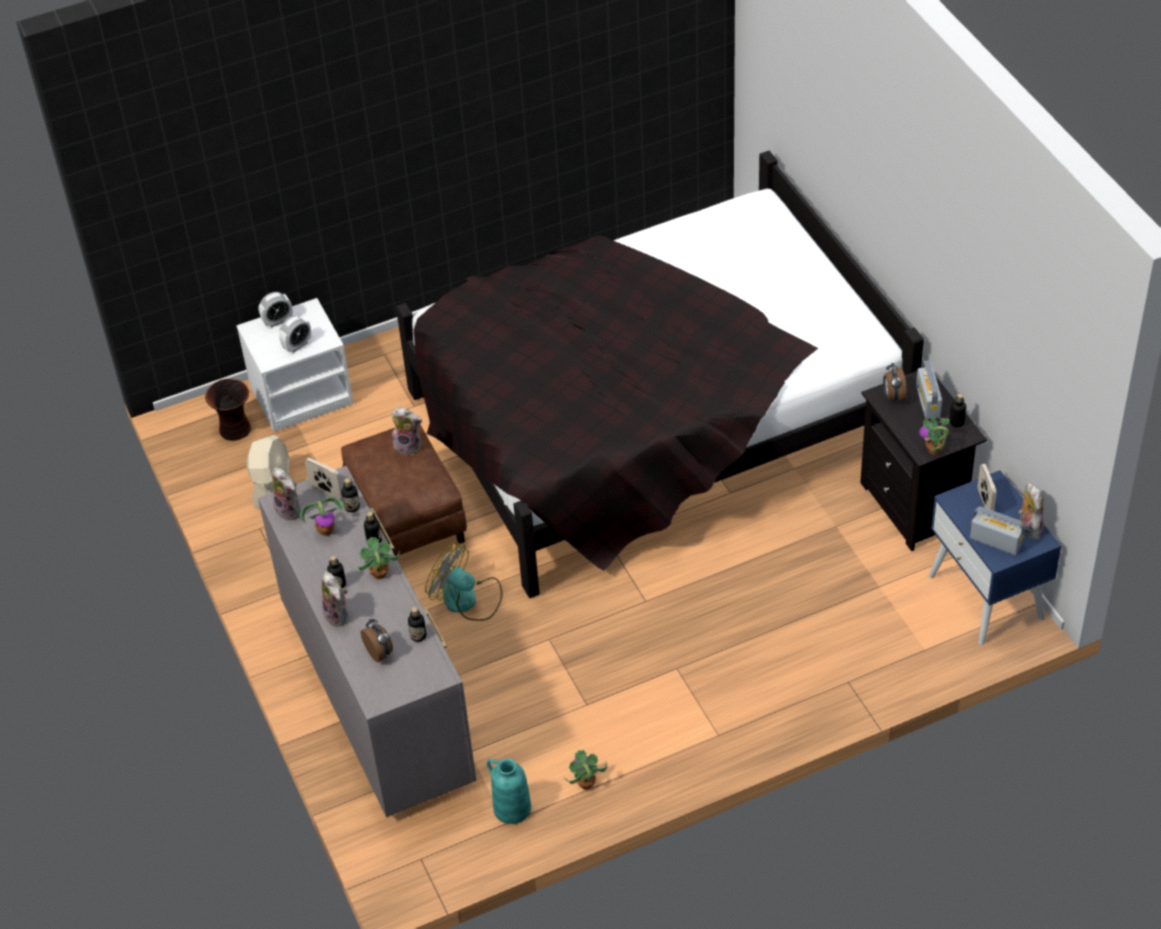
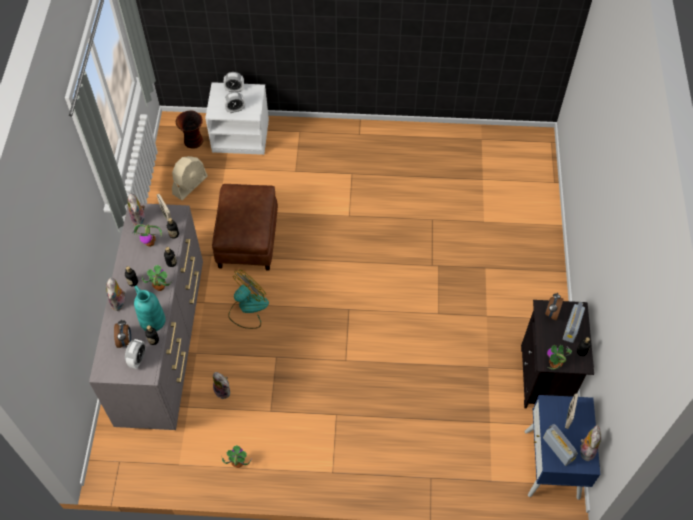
camera: 25 degrees right, 10 degrees up
plush toy [392,407,422,455] -> plush toy moved to [213,372,230,399]
black bed [396,151,924,598] -> none
fan [425,543,502,621] -> fan turned 75 degrees clockwise [228,269,269,329]
turquoise vase [487,758,531,824] -> turquoise vase moved to [134,286,166,331]
none -> alarm clock [125,339,146,369]

